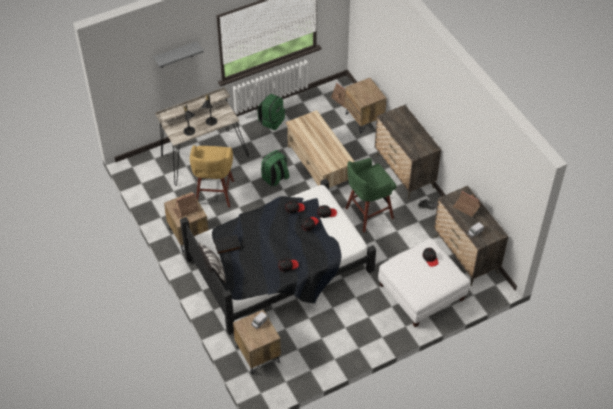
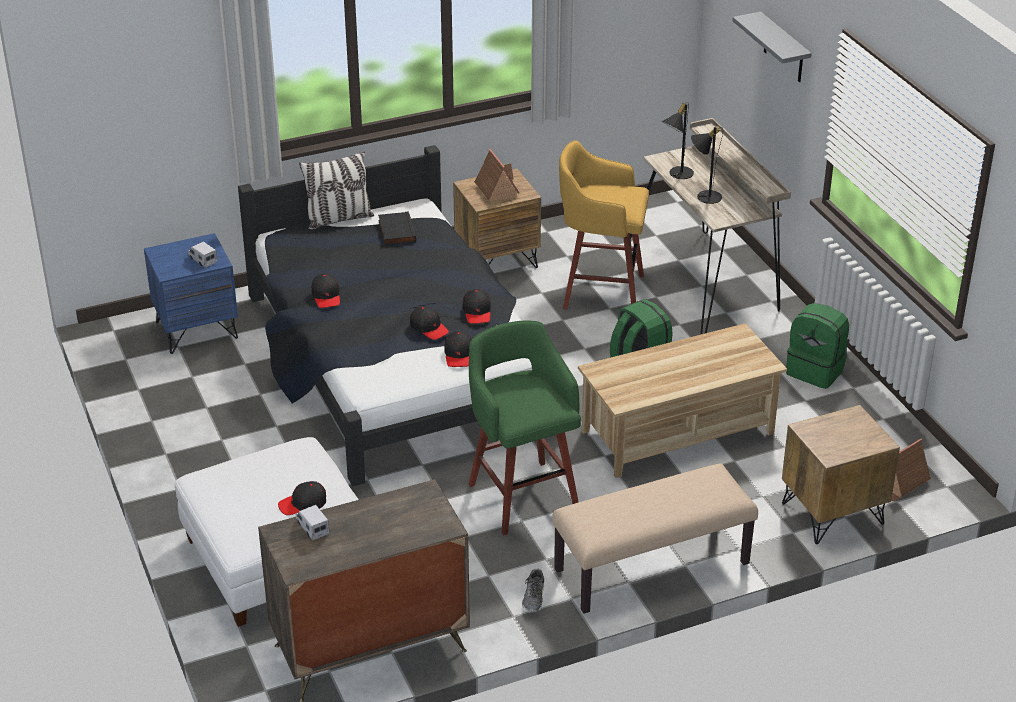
camera: 95 degrees right, 15 degrees down
brown nightstand [233,310,281,375] -> blue nightstand [144,233,238,354]
dresser [375,105,441,199] -> beige bench [552,463,758,613]
toy house [453,191,481,217] -> none

